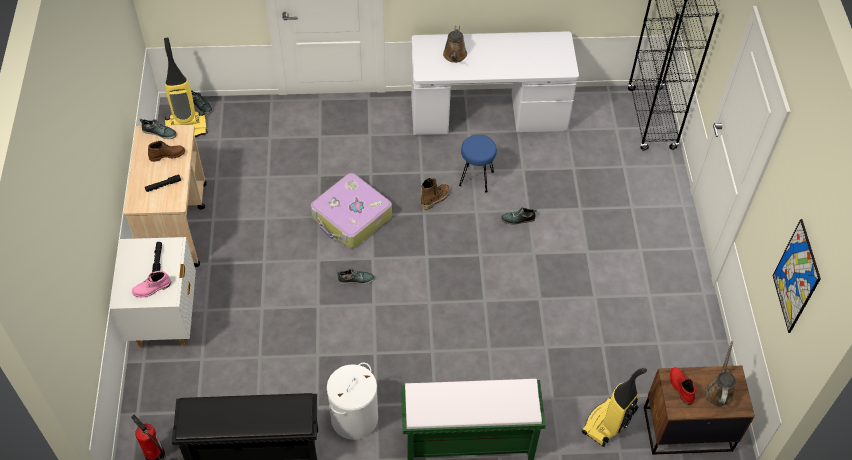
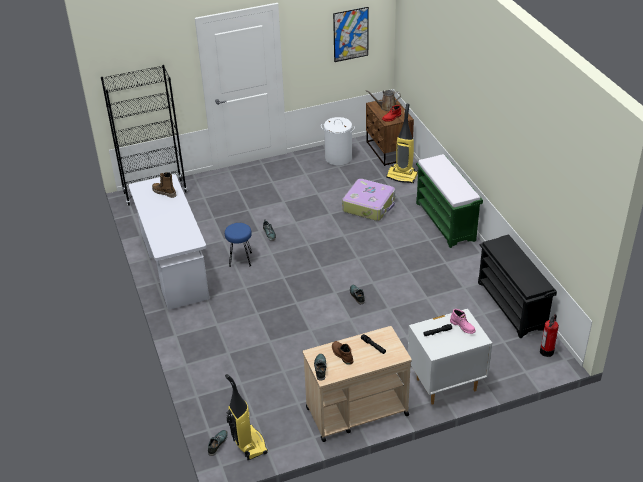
camera: 105 degrees left, 15 degrees down
suitcase [311,173,392,248] -> suitcase moved to [342,179,395,221]
white laundry basket [327,363,378,440] -> white laundry basket moved to [321,117,355,166]
boot [421,178,449,210] -> boot moved to [152,172,176,198]
brown watering can [443,25,467,63] -> none

